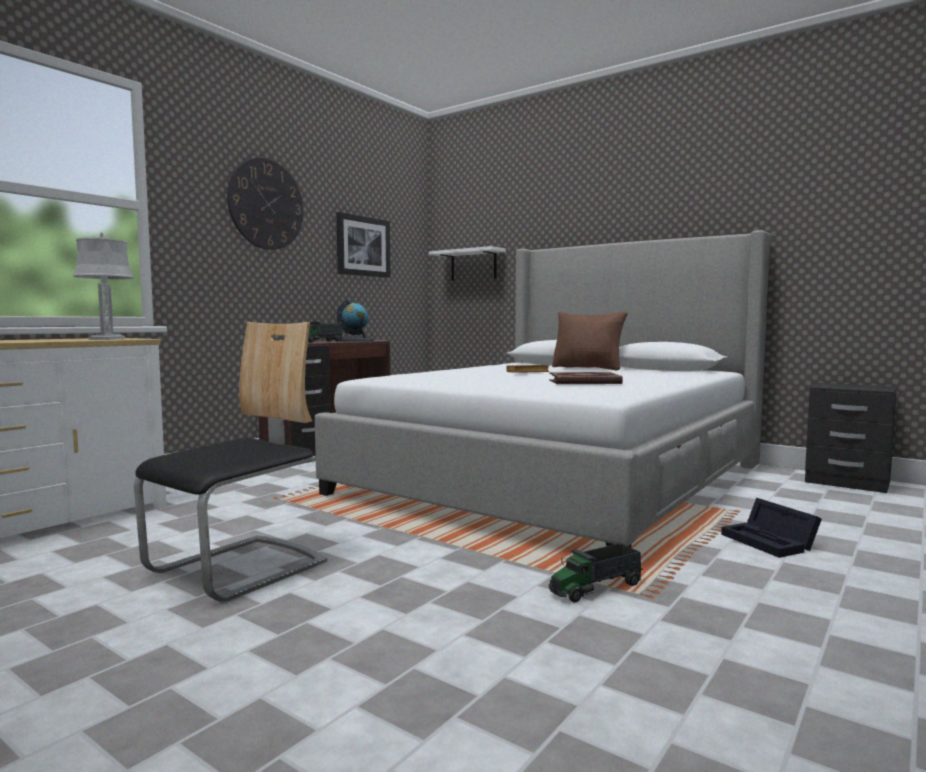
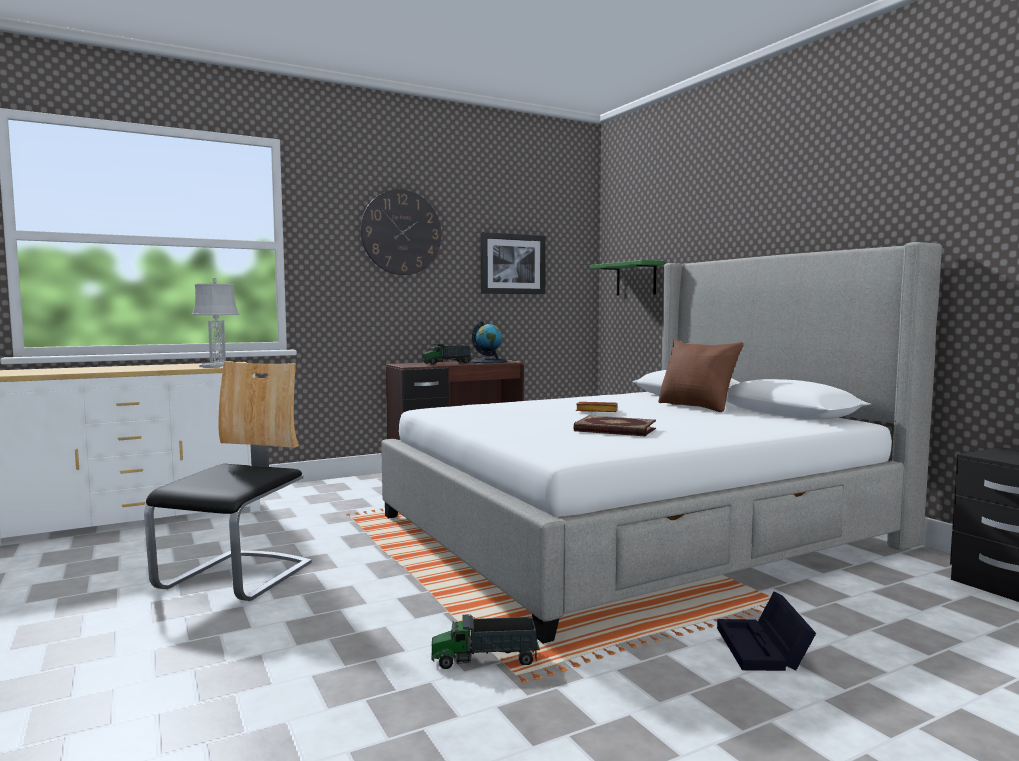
camera: 25 degrees right, 0 degrees up
chair [134,322,327,602] -> chair turned 45 degrees counterclockwise [144,361,312,601]
white shelf [429,246,506,281] -> green shelf [590,260,665,295]

